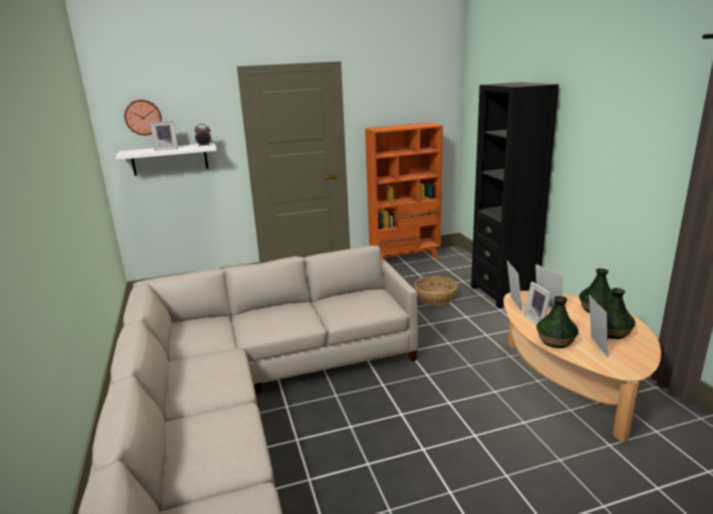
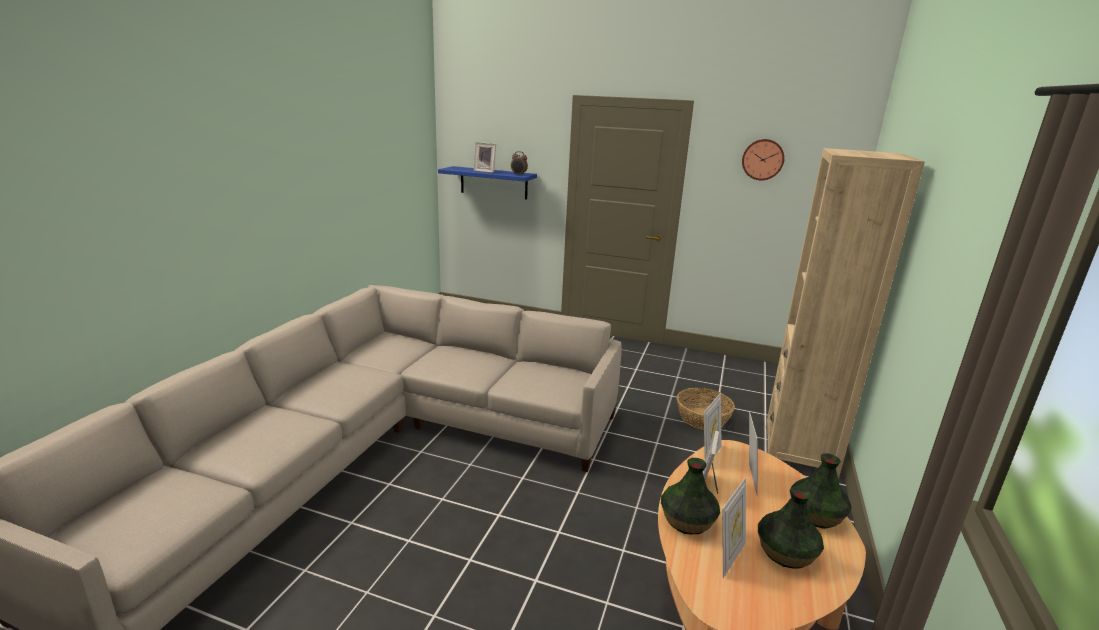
camera: 35 degrees right, 0 degrees up
white shelf [116,143,217,176] -> blue shelf [438,166,537,200]
wall clock [124,100,162,135] -> wall clock moved to [742,139,784,180]
orange bookcase [365,123,443,260] -> none
black bookcase [471,82,559,308] -> beige bookcase [766,148,925,480]

